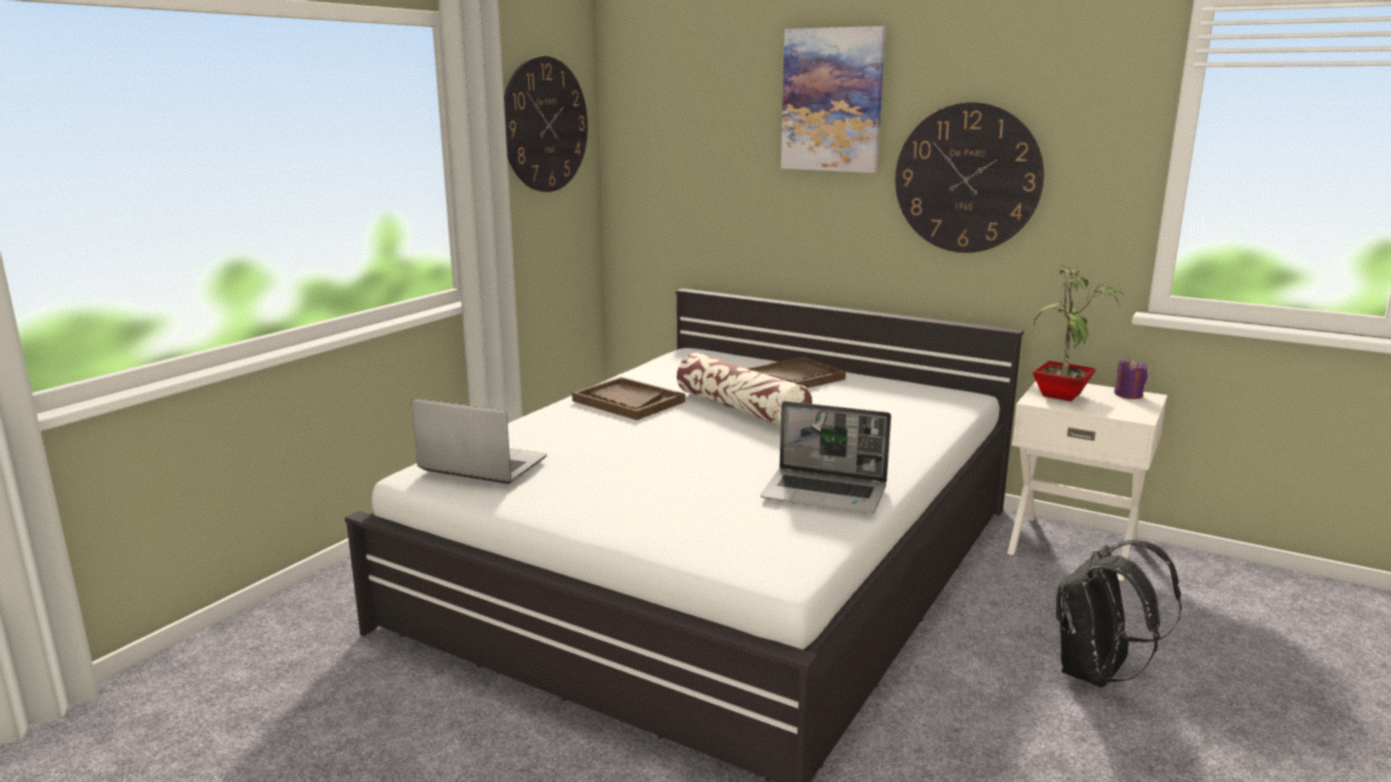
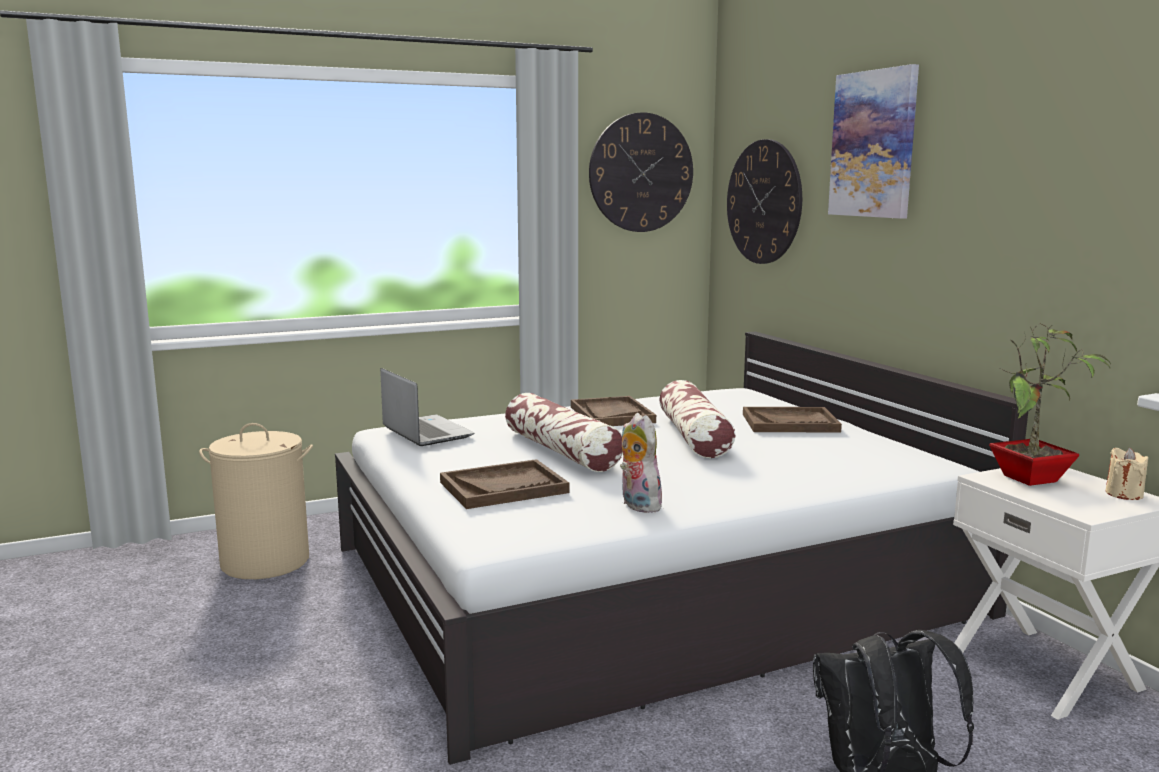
camera: 35 degrees right, 5 degrees down
laptop [760,401,891,513] -> plush toy [620,413,664,513]
wall clock [895,102,1044,253] -> wall clock moved to [727,139,802,264]
purple candle [1114,358,1148,399] -> beige candle [1105,448,1148,500]
none -> beige laundry basket [199,423,313,579]
none -> brown tray [440,459,570,509]
none -> pillow [505,393,623,472]

